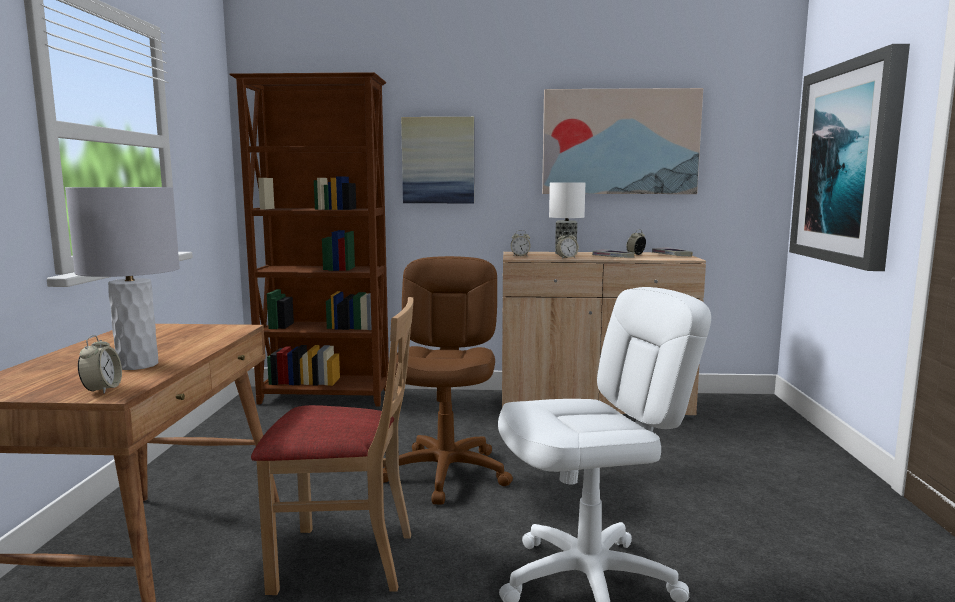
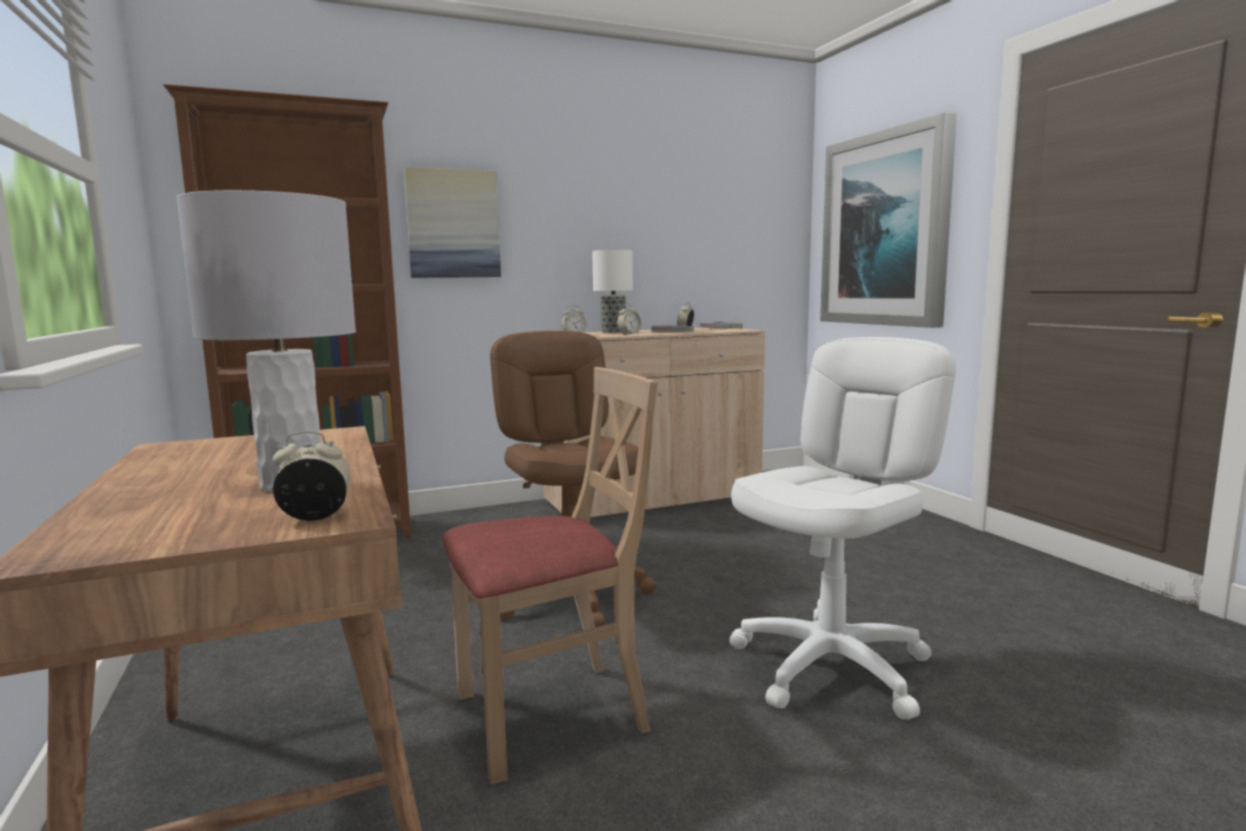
camera: 25 degrees left, 0 degrees up
alarm clock [78,335,122,394] -> alarm clock turned 75 degrees counterclockwise [272,431,350,521]
picture [542,88,703,194] -> none

